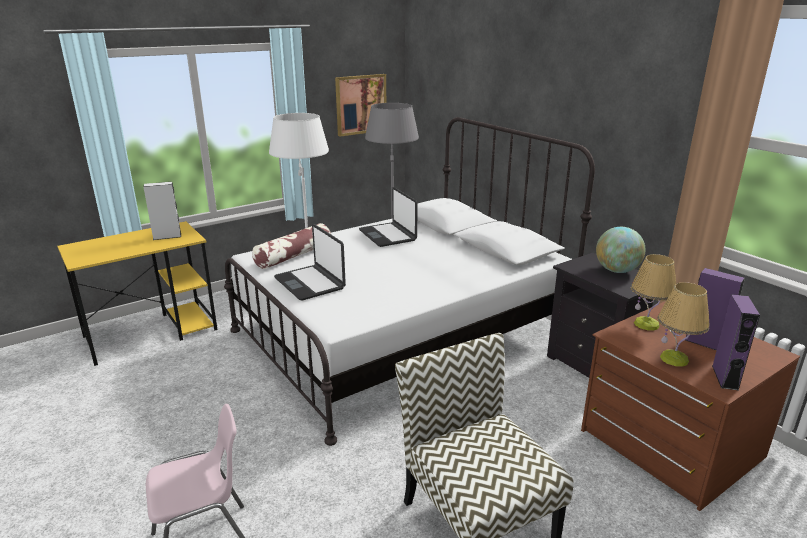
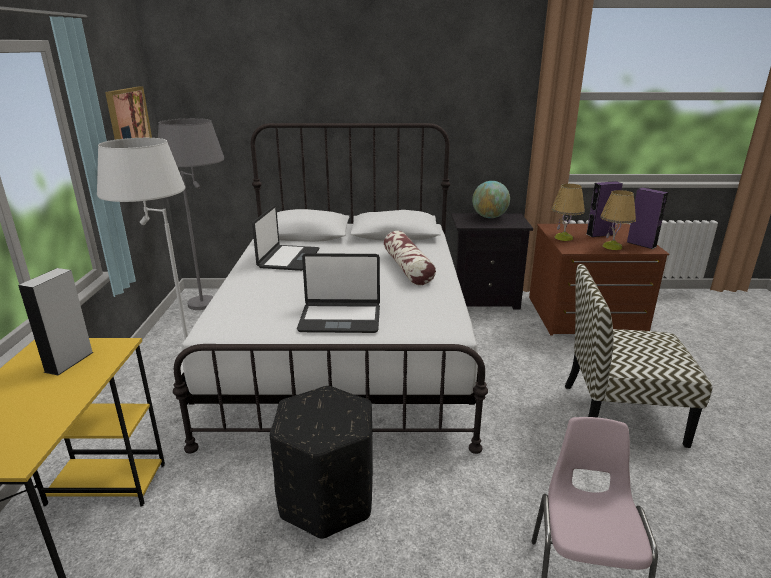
camera: 55 degrees left, 0 degrees up
pillow [252,223,331,269] -> pillow moved to [384,231,436,285]
laptop [359,187,418,247] -> laptop turned 90 degrees counterclockwise [252,205,319,271]
none -> black ottoman [270,386,373,539]

